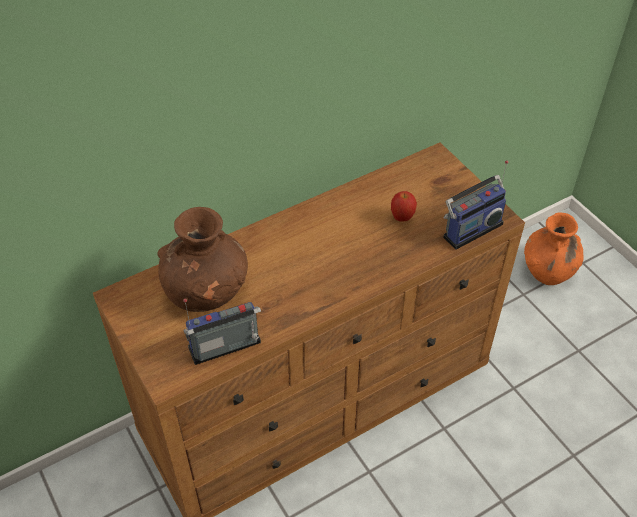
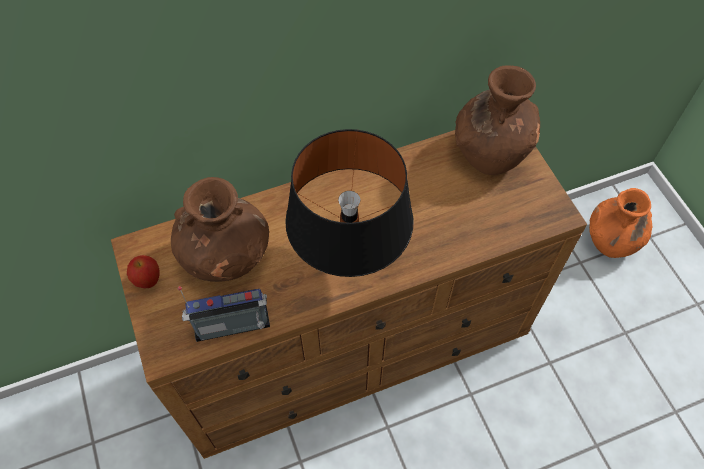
camera: 10 degrees right, 10 degrees up
apple [391,191,417,221] -> apple moved to [127,255,160,288]
radio [443,160,508,250] -> none
none -> black table lamp [285,129,413,277]
none -> brown vase [455,65,540,175]

